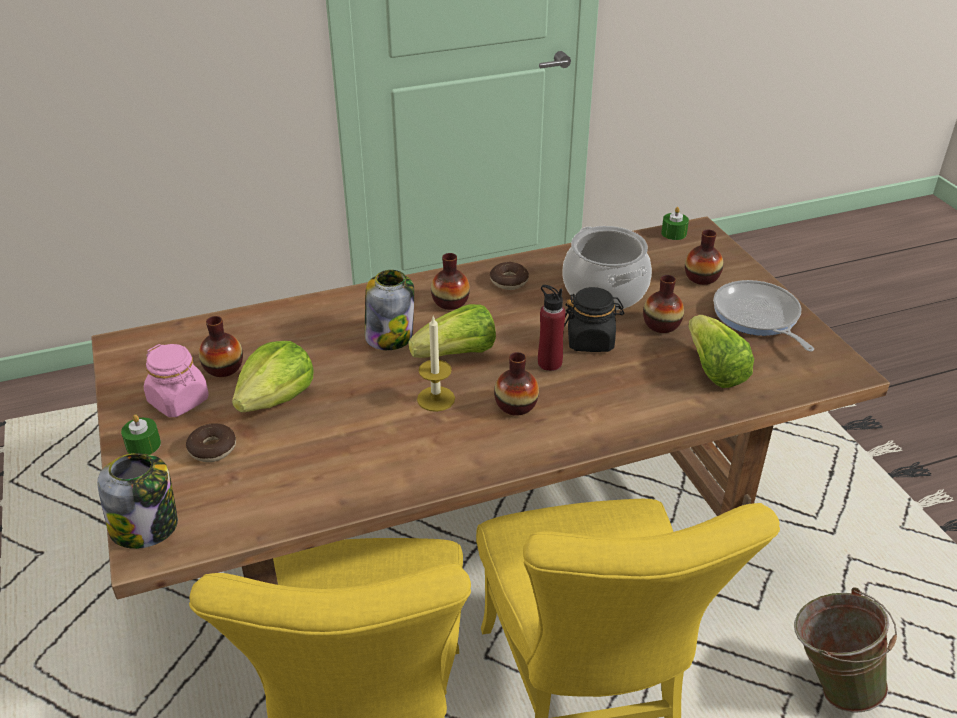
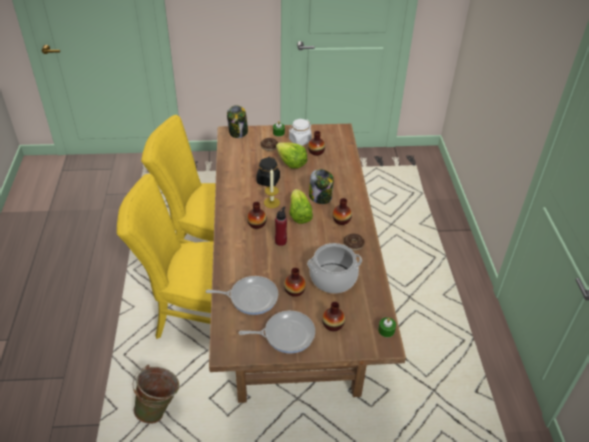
camera: 105 degrees right, 5 degrees up
pink jar [144,344,209,417] -> white jar [289,119,312,146]
black jar [564,287,624,352] -> black jar moved to [256,157,280,187]
lettuce [688,315,754,388] -> frying pan [206,276,278,315]

